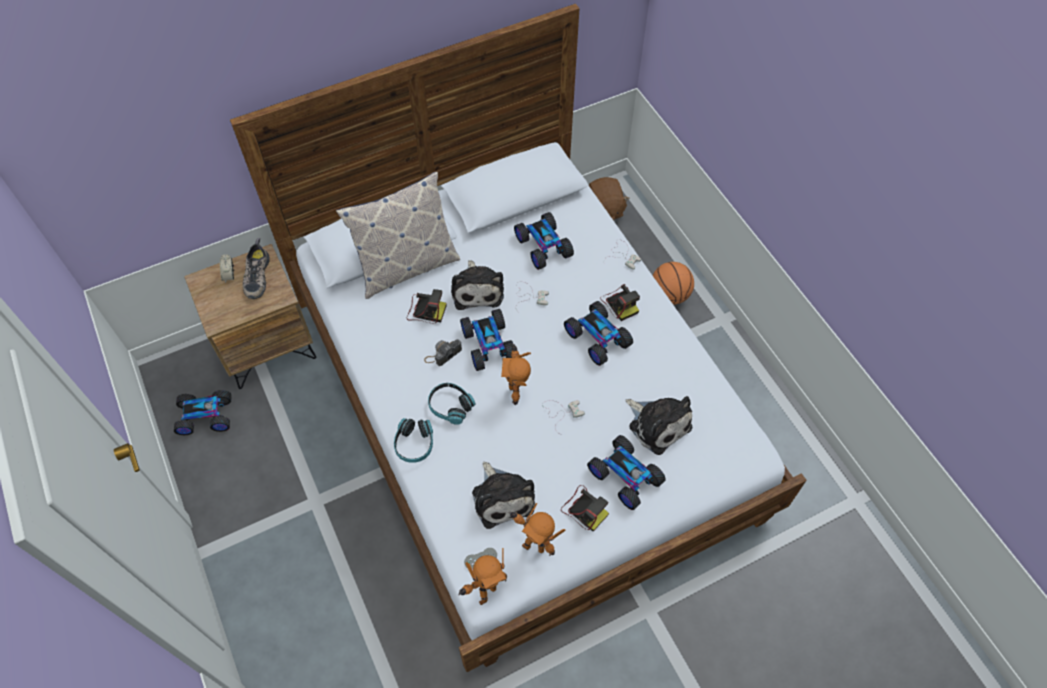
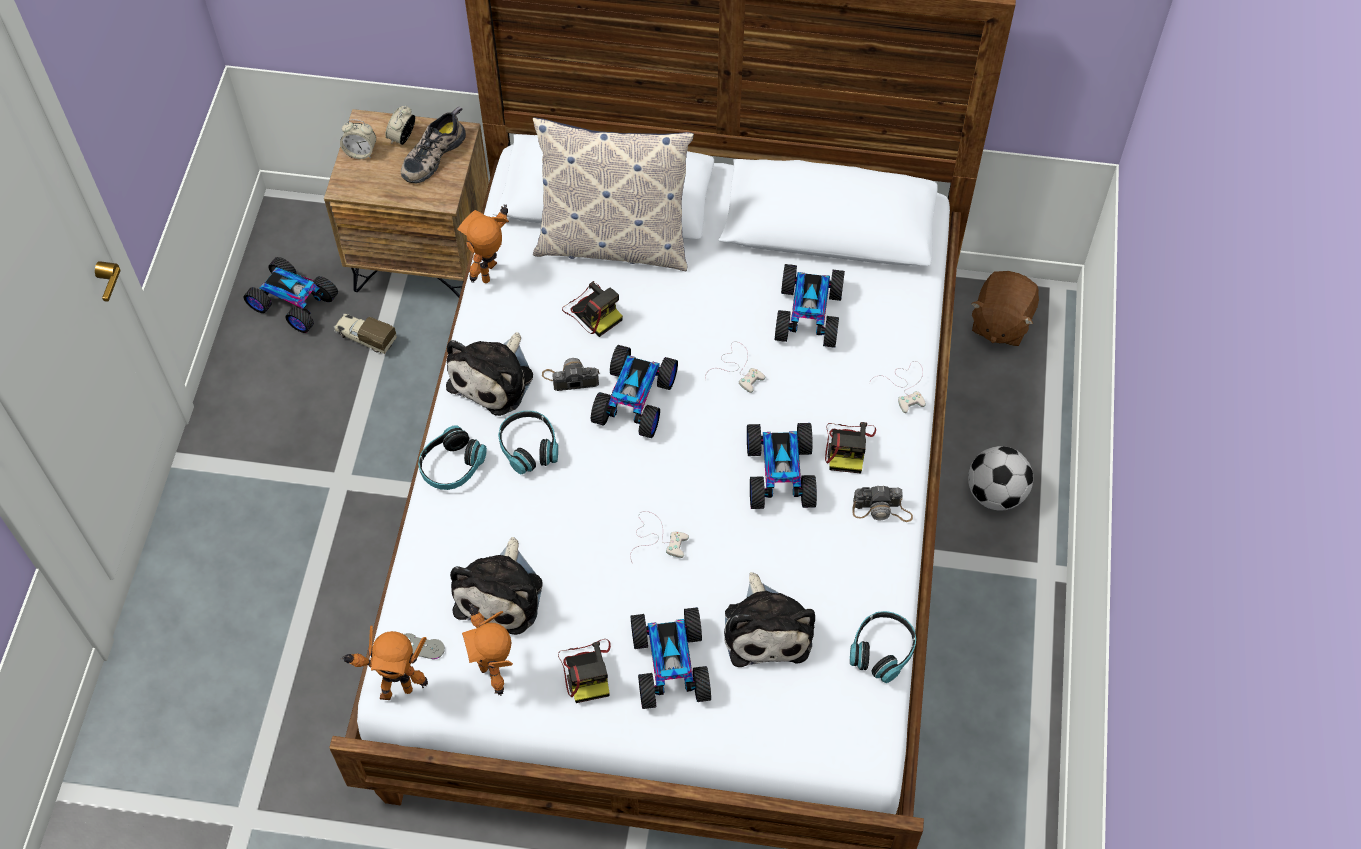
camera: 35 degrees right, 0 degrees up
plush toy [451,260,504,310] -> plush toy moved to [446,332,533,416]
toy robot [501,344,531,405] -> toy robot moved to [457,204,509,283]
basketball [653,262,694,305] -> football [968,446,1033,511]
none -> toy truck [334,313,397,354]
none -> alarm clock [340,119,376,159]
none -> headphones [850,611,916,683]
none -> camera [852,485,913,522]

